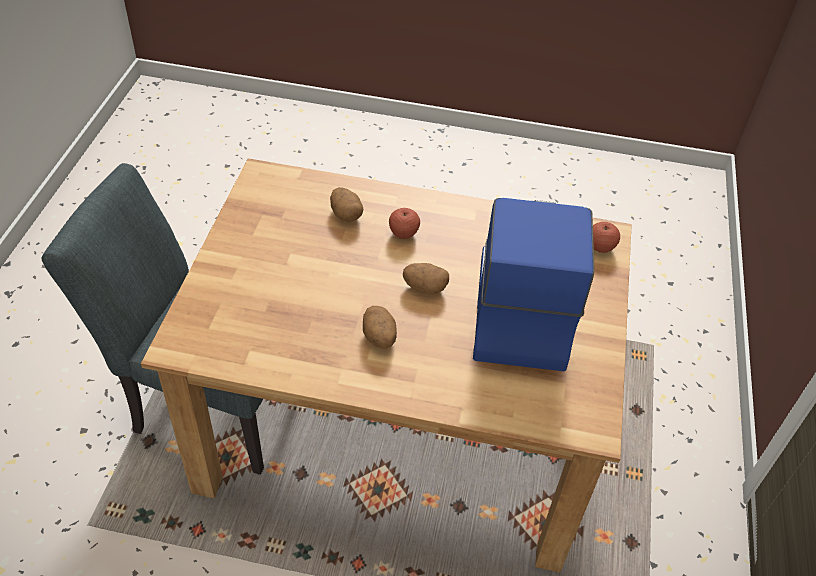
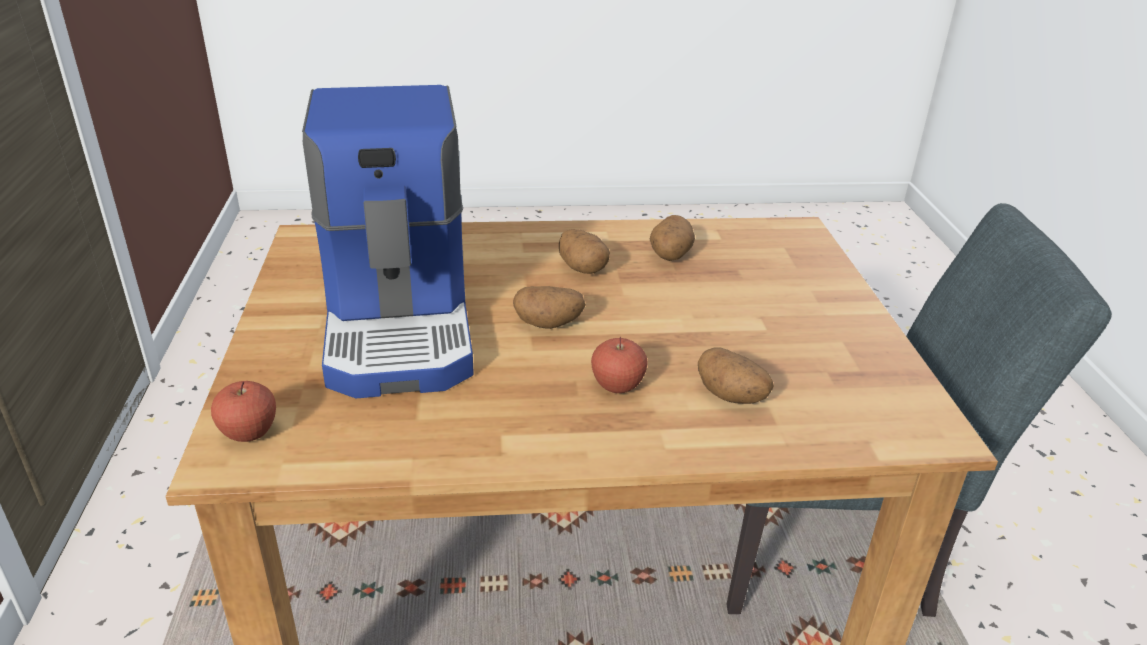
camera: 165 degrees right, 15 degrees down
none -> potato [650,215,695,261]

